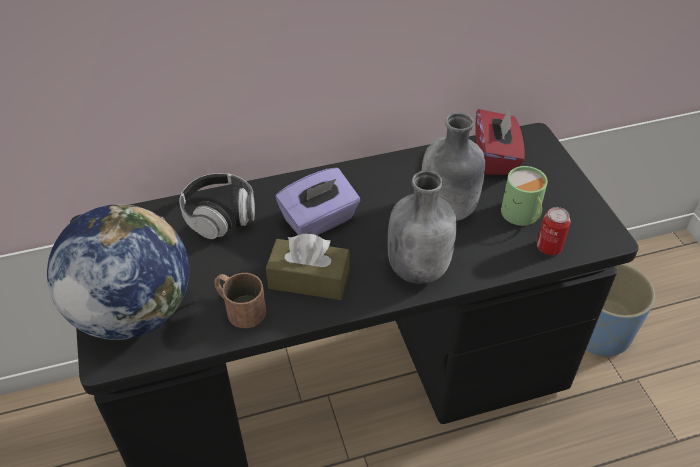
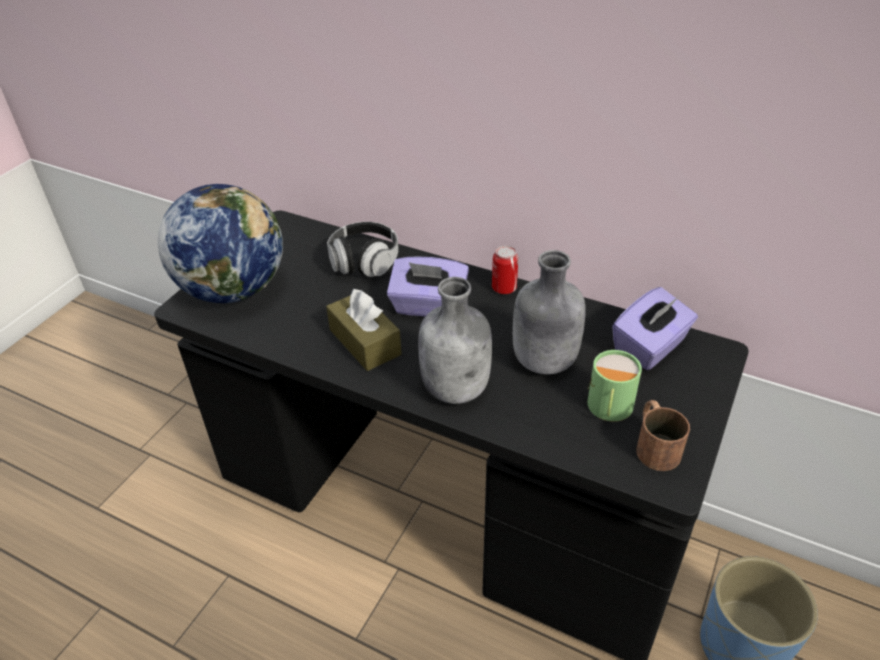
camera: 45 degrees right, 5 degrees down
brown mug [214,273,266,328] -> brown mug moved to [636,400,690,471]
red tissue box [475,109,525,175] -> purple tissue box [612,287,698,370]
can [537,207,571,255] -> can moved to [492,245,518,294]

